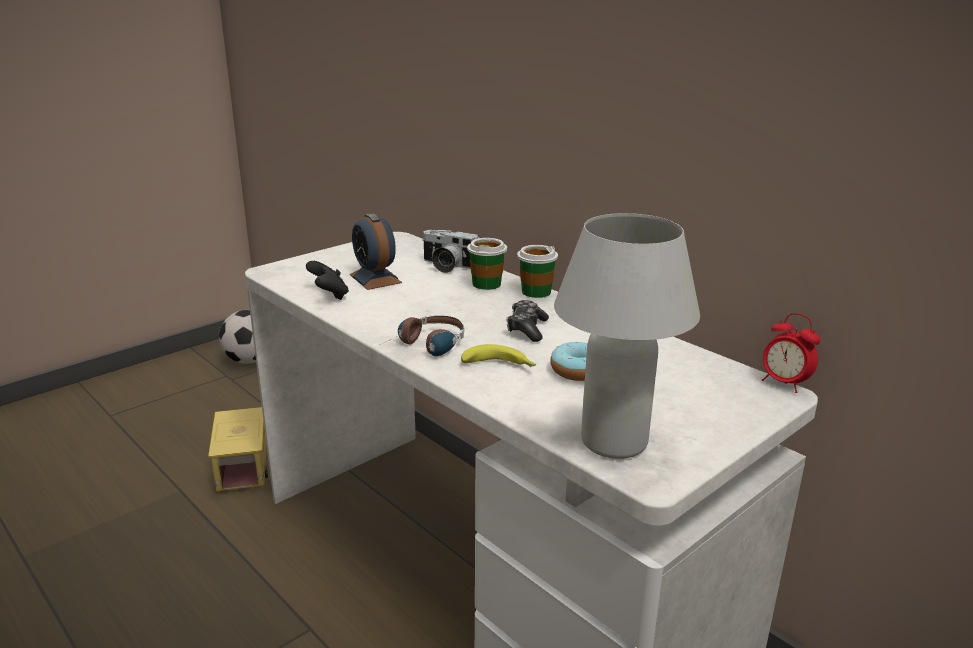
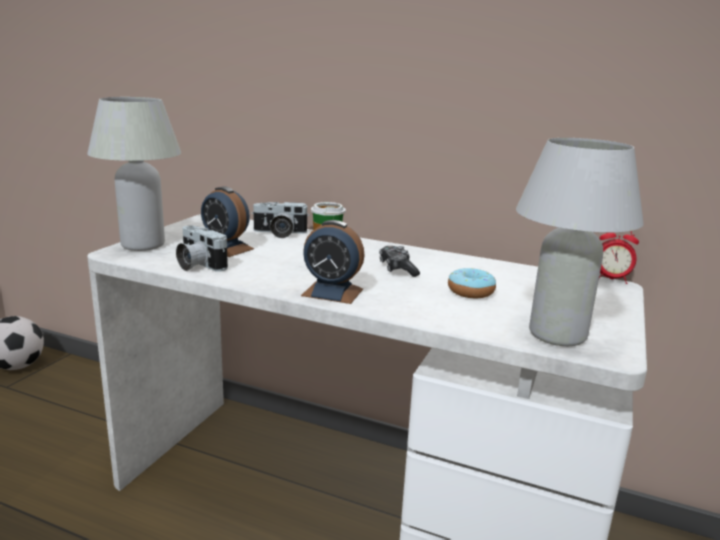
camera: 25 degrees left, 5 degrees down
toy truck [208,407,268,492] -> none
black game controller [306,261,349,300] -> camera [176,226,228,272]
headphones [390,316,465,356] -> alarm clock [301,220,365,304]
banana [461,344,536,367] -> none
cup [517,245,558,298] -> none
none -> white table lamp [87,97,181,251]

